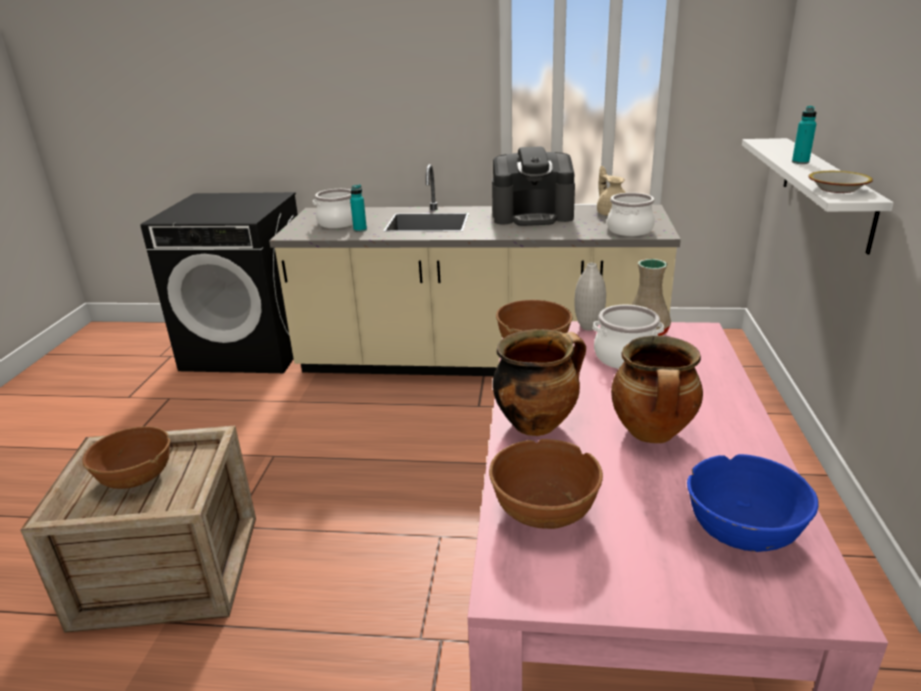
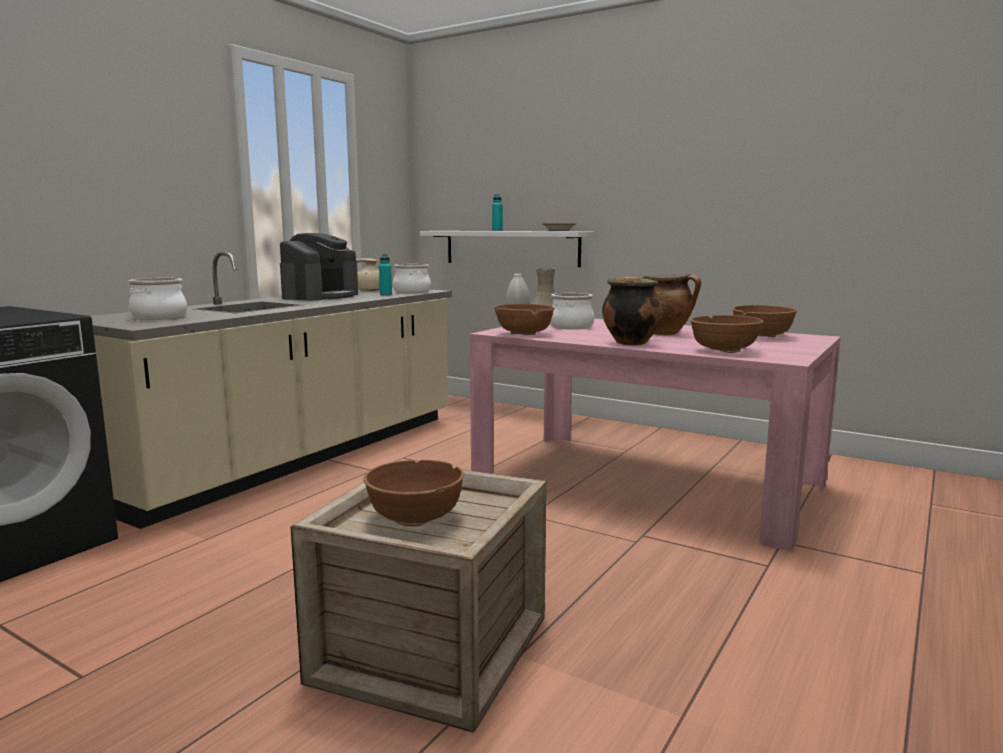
camera: 65 degrees left, 15 degrees down
turquoise bottle [350,184,367,232] -> turquoise bottle moved to [379,254,392,296]
blue bowl [687,454,819,552] -> brown bowl [732,305,797,338]

